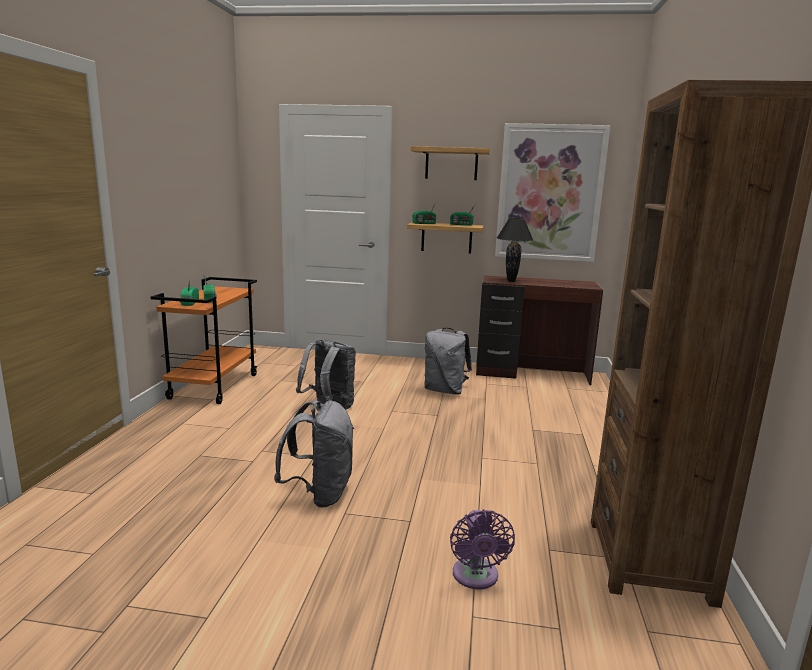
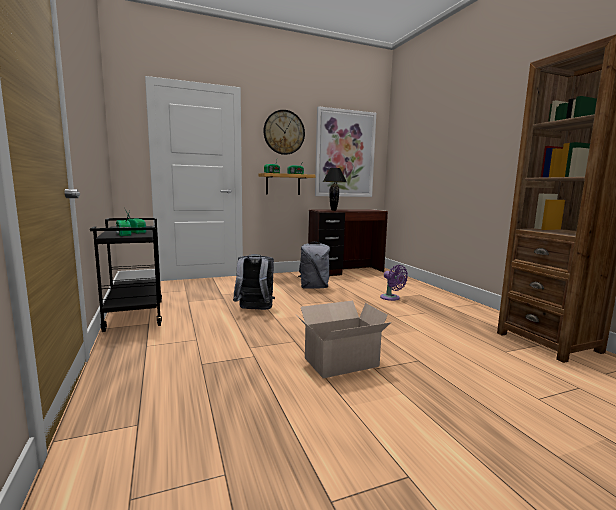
camera: 30 degrees left, 5 degrees down
orange cart [151,277,257,404] -> black cart [90,218,162,332]
grey backpack [274,400,354,508] -> cardboard box [296,301,391,378]
shelf [411,146,490,180] -> wall clock [264,110,305,155]
purple fan [450,510,515,589] -> purple fan moved to [380,265,408,301]

